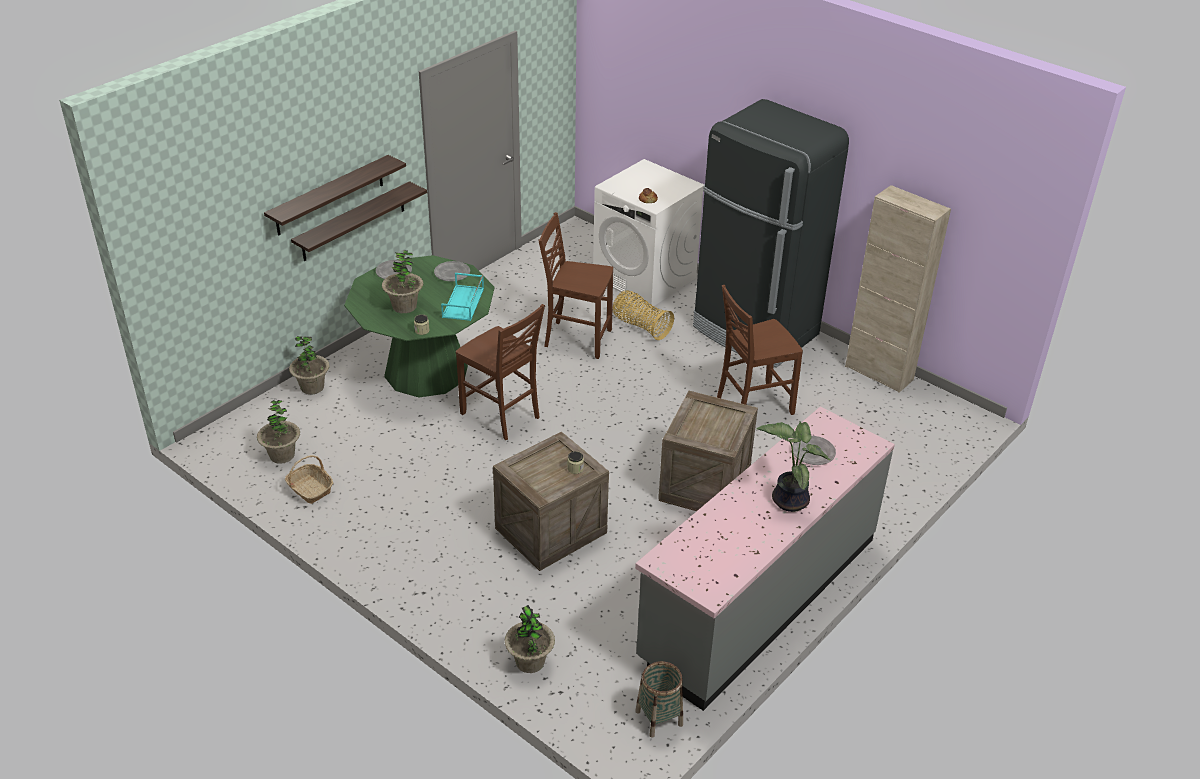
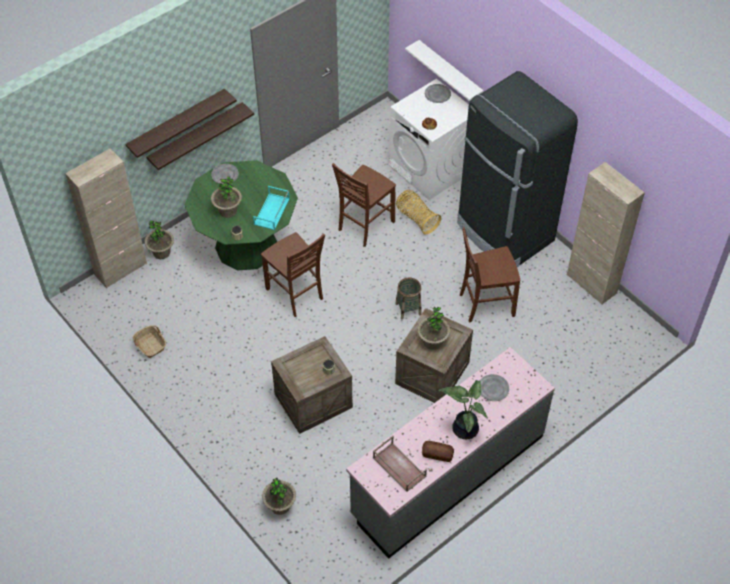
camera: 10 degrees right, 15 degrees up
potted plant [257,400,300,464] -> potted plant moved to [417,307,450,350]
grey plate [434,261,470,281] -> grey plate moved to [425,84,451,103]
brown chair [539,212,613,359] -> brown chair turned 75 degrees counterclockwise [332,163,396,247]
basket [635,661,683,737] -> basket moved to [395,277,422,320]
none -> beige cabinet [65,148,147,288]
none -> brown tray [373,436,427,492]
none -> white shelf [405,40,483,101]
none -> bread [422,441,454,462]

